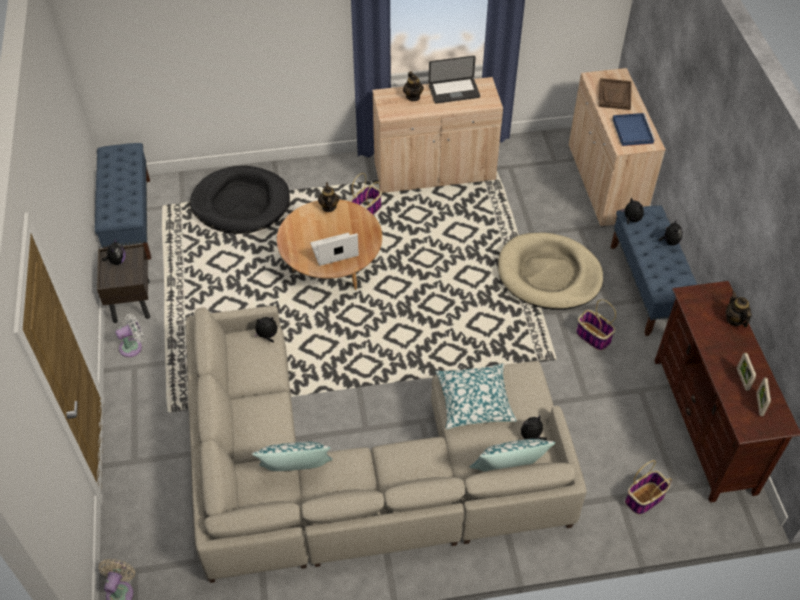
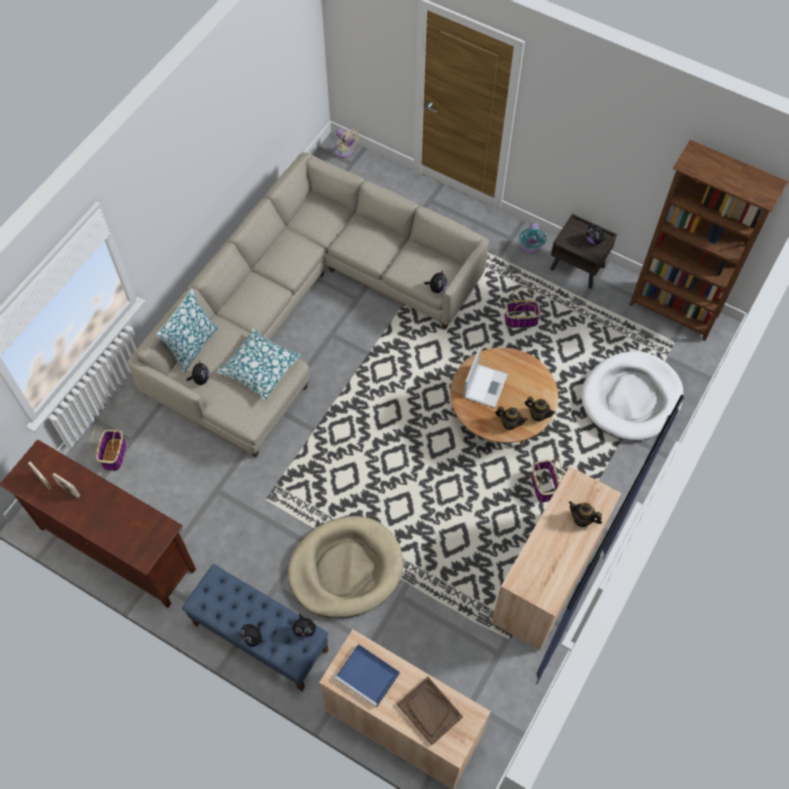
camera: 130 degrees right, 10 degrees up
blue bench [95,143,151,260] -> brown bookcase [629,140,788,341]
white fan [115,313,144,357] -> turquoise fan [519,223,547,253]
black dog bed [190,166,290,234] -> white dog bed [581,351,683,441]
pillow [252,442,333,471] -> none
laptop [429,56,480,104] -> none
basket [576,299,616,351] -> basket moved to [505,287,541,328]
teapot [726,291,752,327] -> teapot moved to [495,406,528,430]

